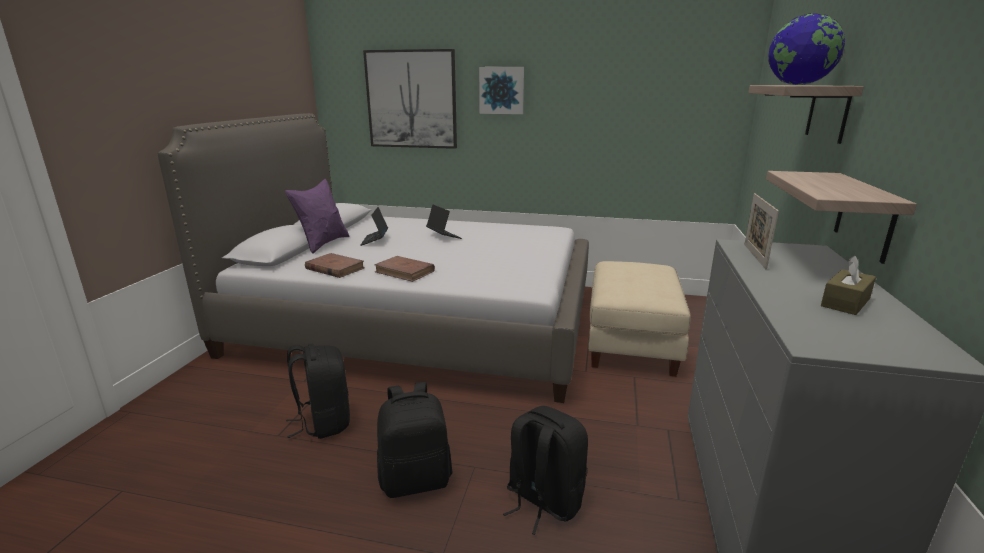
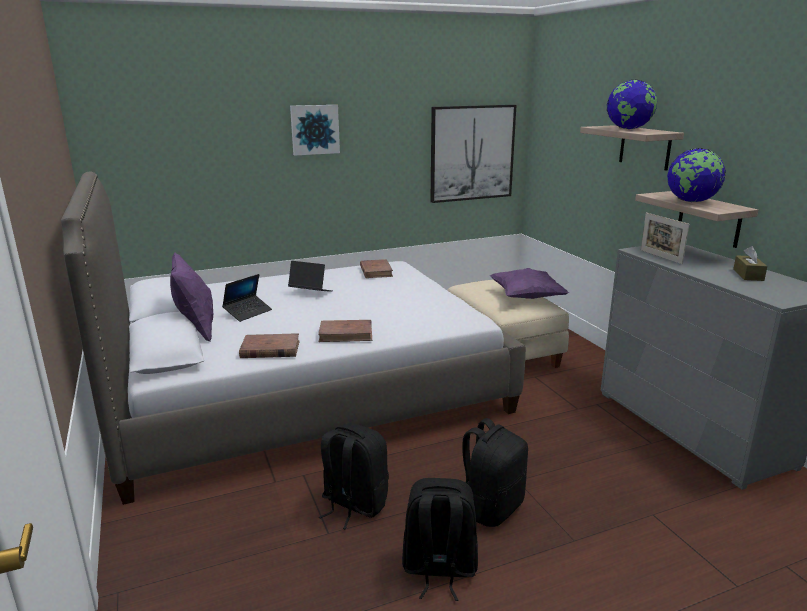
camera: 35 degrees left, 0 degrees up
laptop [360,207,388,246] -> laptop turned 105 degrees counterclockwise [222,274,272,322]
picture [363,49,457,149] -> picture moved to [430,105,516,203]
black backpack [503,406,588,535] -> black backpack moved to [402,478,478,601]
none -> brown book [360,259,393,278]
none -> purple pillow [490,268,569,299]
none -> globe [667,148,726,202]

